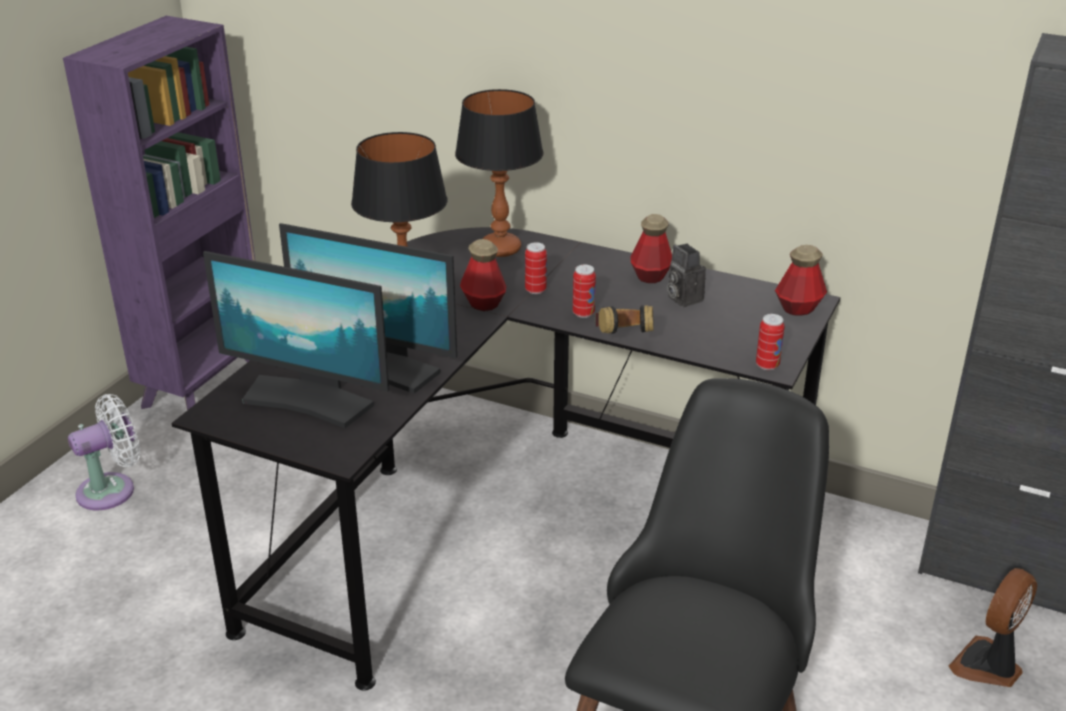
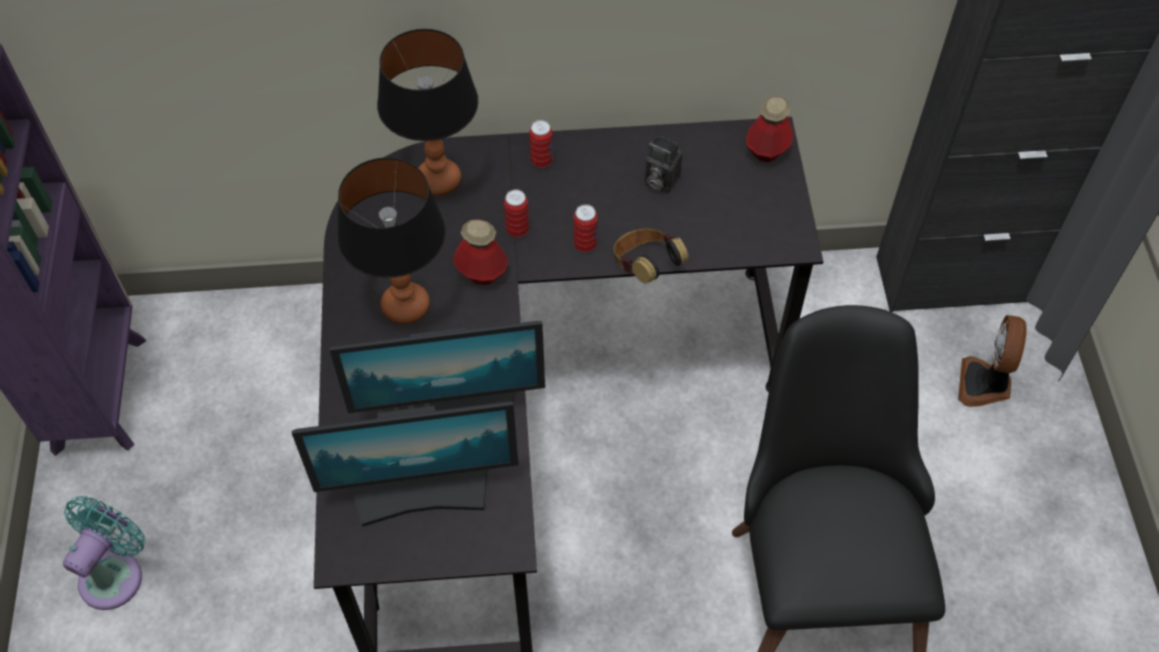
camera: 30 degrees left, 25 degrees up
white fan [68,394,140,510] -> turquoise fan [63,496,145,610]
bottle [630,214,672,283] -> none
can [756,314,785,370] -> can moved to [529,120,553,168]

